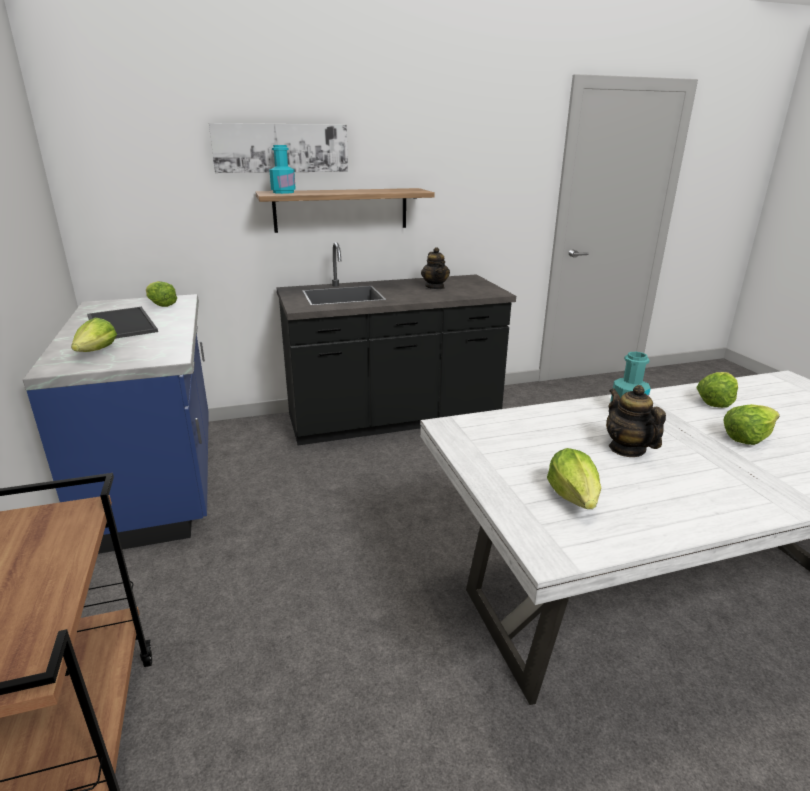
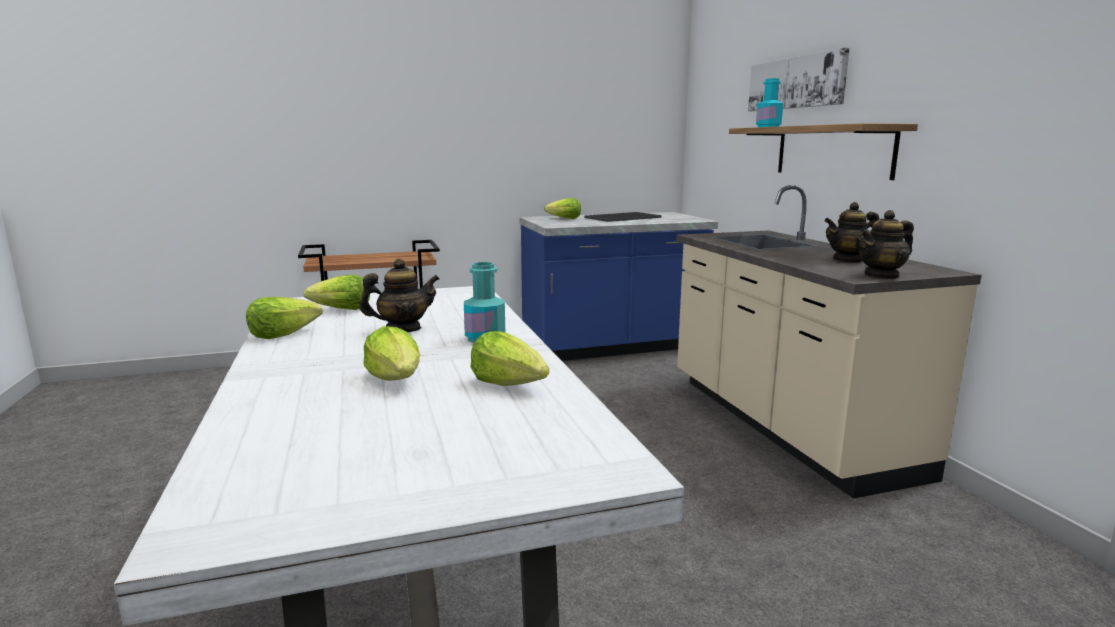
camera: 90 degrees right, 10 degrees down
lettuce [146,281,177,307] -> lettuce moved to [246,297,323,339]
black counter [276,242,516,445] -> beige counter [676,185,982,499]
none -> teapot [859,210,914,279]

